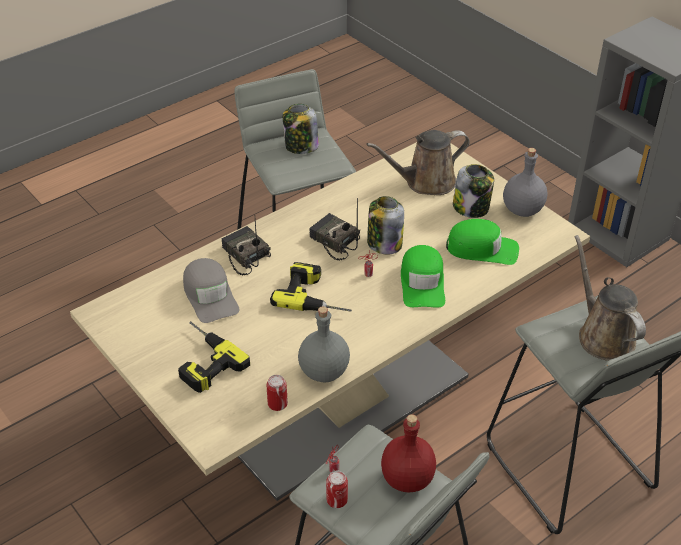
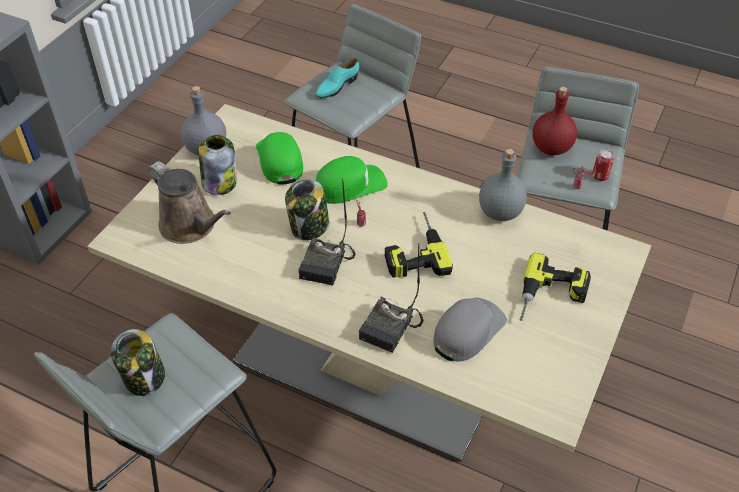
camera: 115 degrees left, 5 degrees up
can [267,375,288,411] -> none
brown watering can [574,235,646,361] -> turquoise shoe [315,58,359,99]

